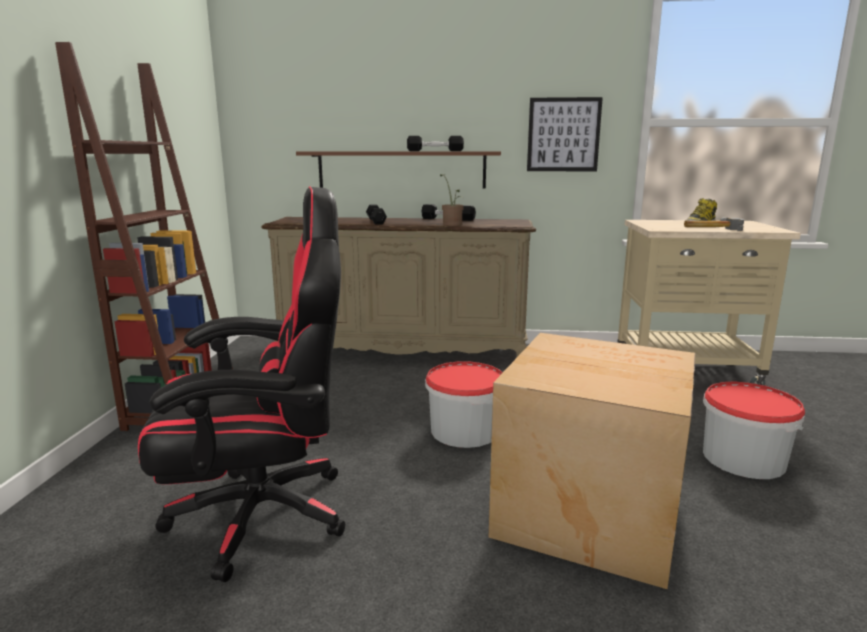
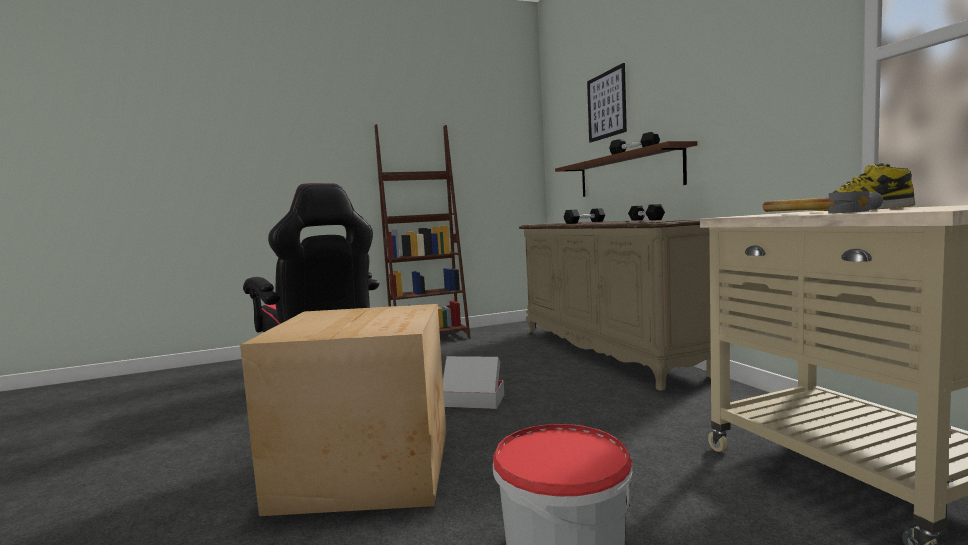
camera: 65 degrees right, 10 degrees down
bucket [425,361,503,448] -> cardboard box [443,356,504,409]
potted plant [440,174,464,226] -> none
picture [527,97,603,171] -> picture moved to [587,63,627,143]

